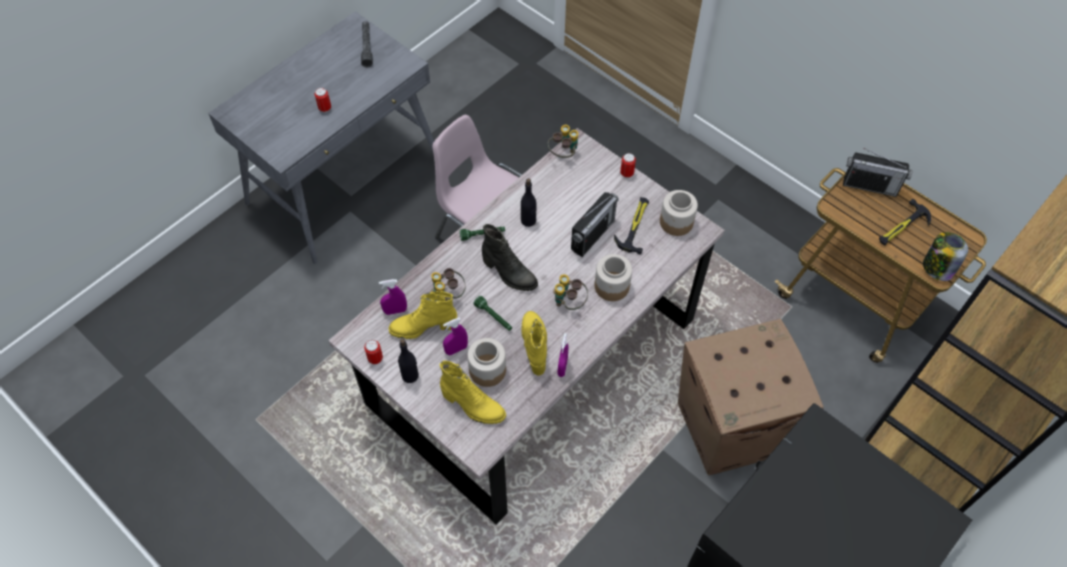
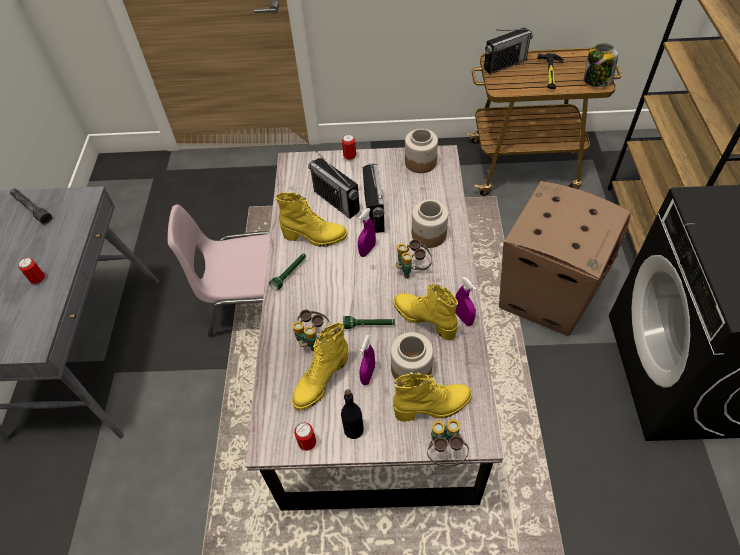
camera: 40 degrees left, 5 degrees down
purple spray bottle [379,279,407,315] -> purple spray bottle moved to [358,208,376,257]
black boot [482,224,538,291] -> none
black bottle [521,178,537,227] -> yellow boot [276,192,347,247]
binoculars [548,125,578,158] -> binoculars moved to [427,419,469,467]
hammer [614,197,649,255] -> none
none -> radio [308,151,360,219]

